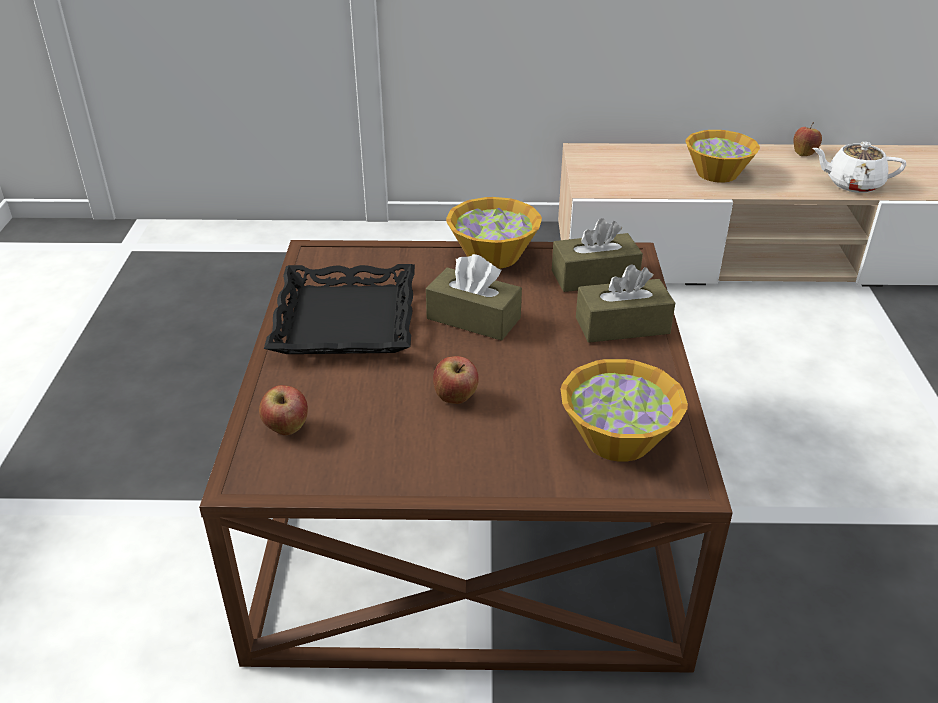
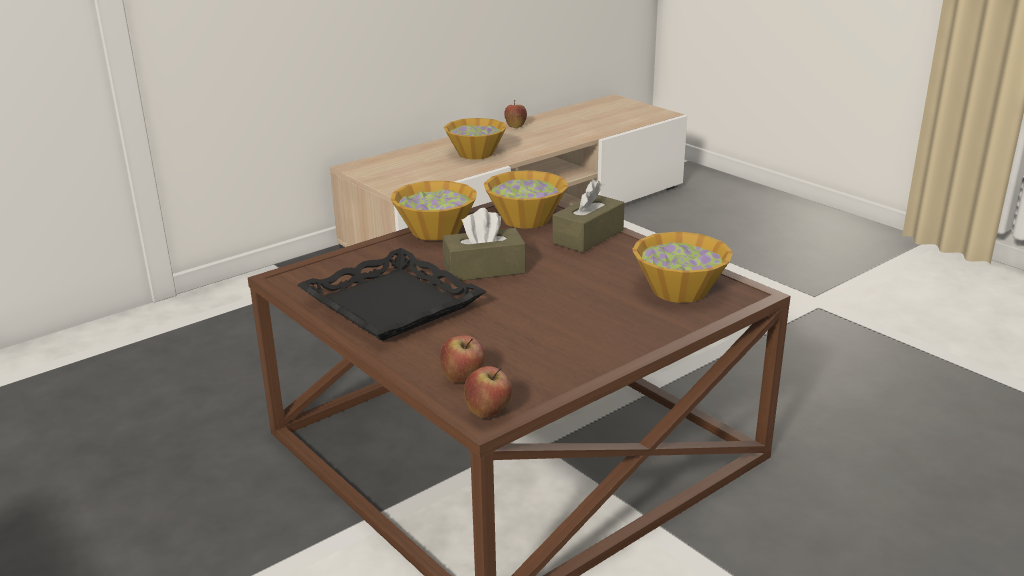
camera: 40 degrees left, 10 degrees down
apple [433,356,479,404] -> apple moved to [464,366,512,418]
brown tissue box [552,218,643,292] -> bowl [484,170,568,228]
white teapot [812,142,906,193] -> none

